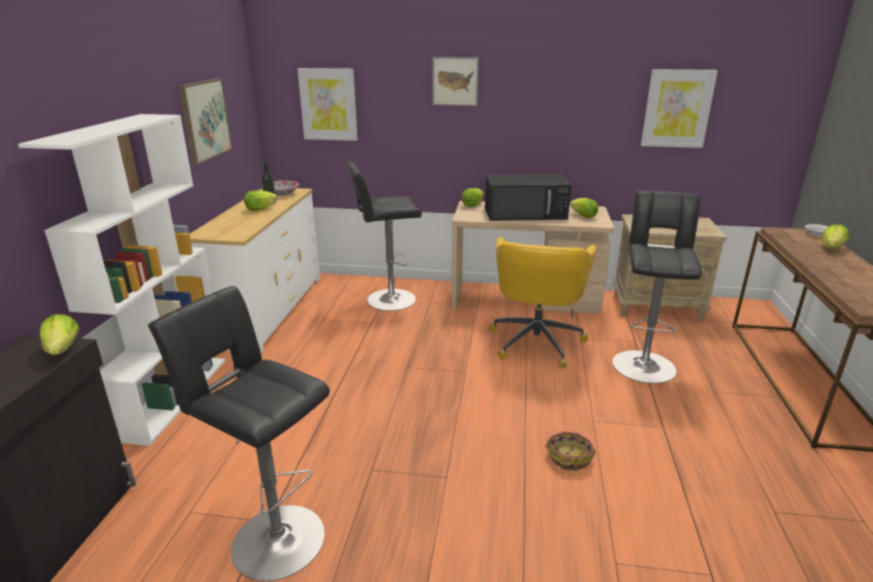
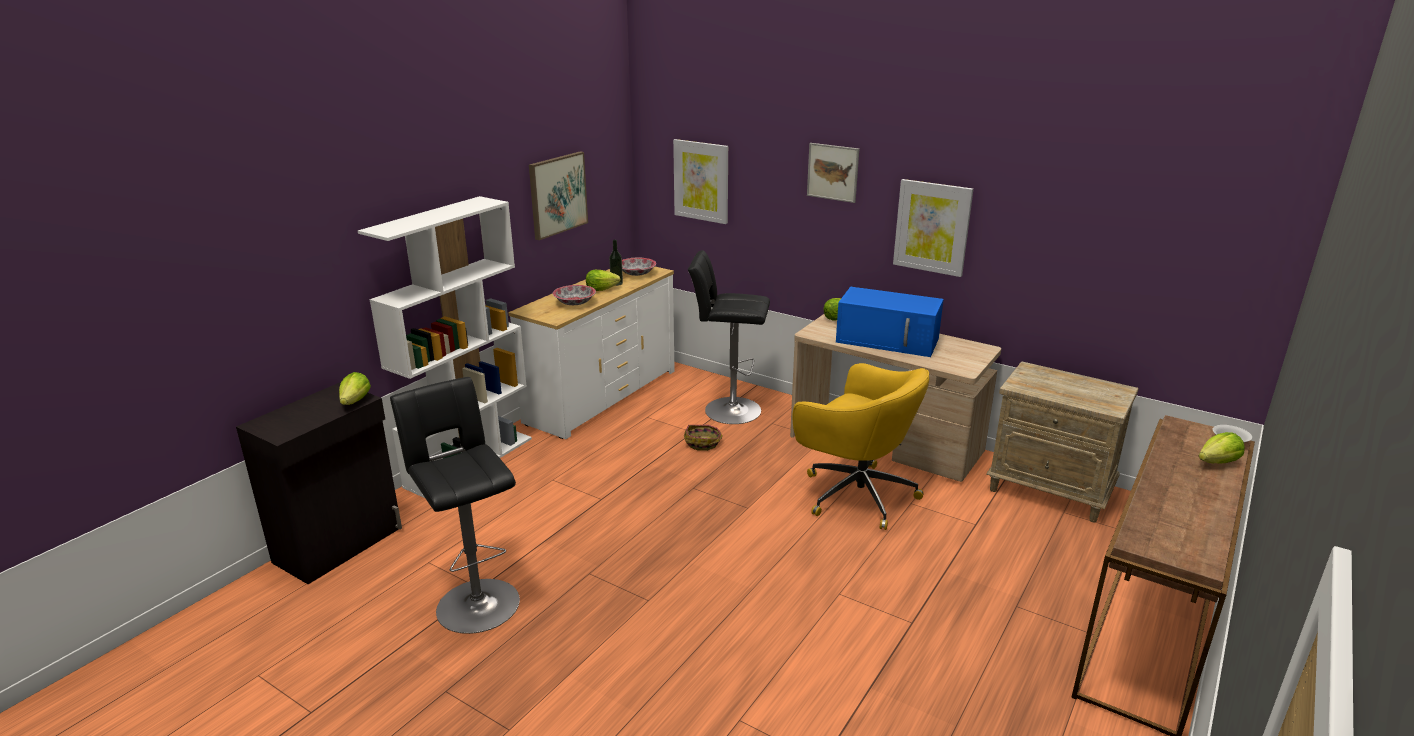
camera: 25 degrees right, 0 degrees up
black microwave [485,174,572,221] -> blue microwave [836,287,944,357]
yellow office chair [489,237,596,368] -> yellow office chair turned 90 degrees counterclockwise [792,363,929,530]
basket [546,432,596,471] -> basket moved to [684,425,723,451]
lettuce [570,198,598,218] -> none
black stool [612,191,702,384] -> none
picture [641,69,718,148] -> picture moved to [893,179,973,277]
none -> bowl [553,285,596,305]

